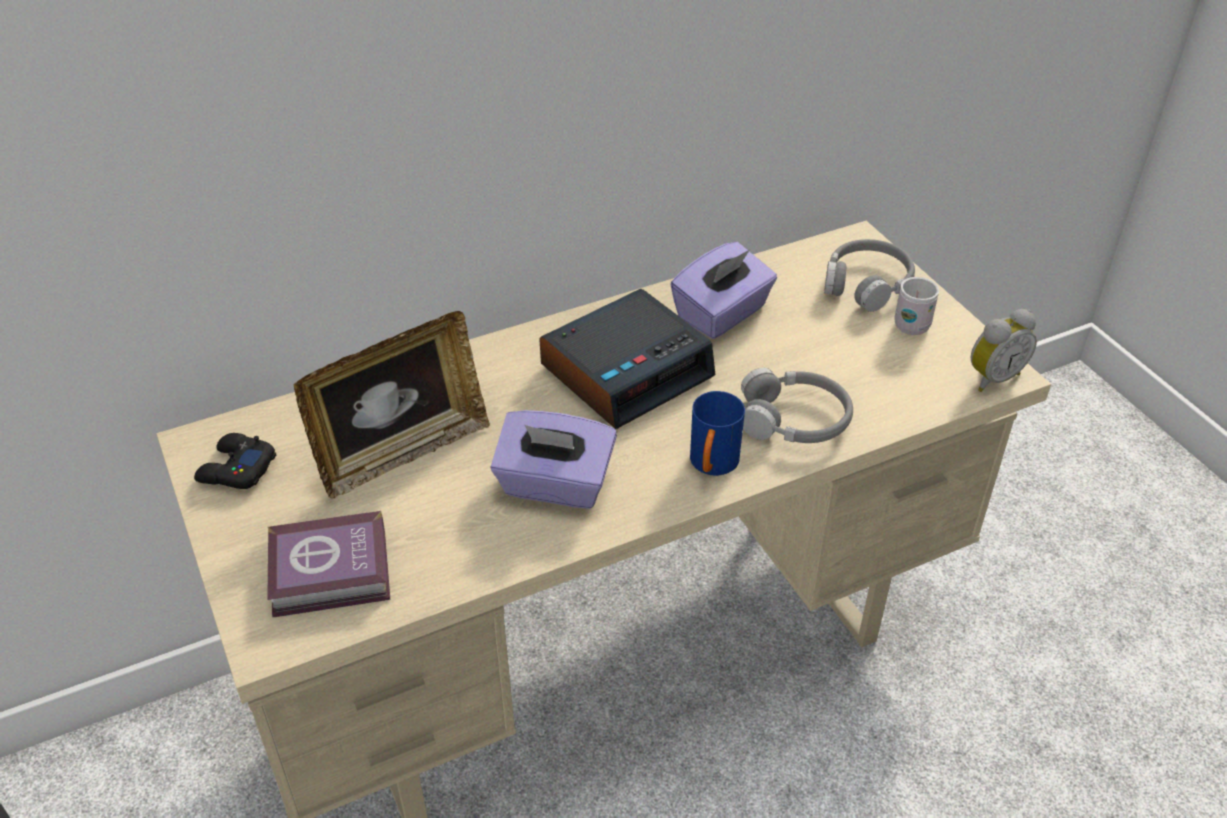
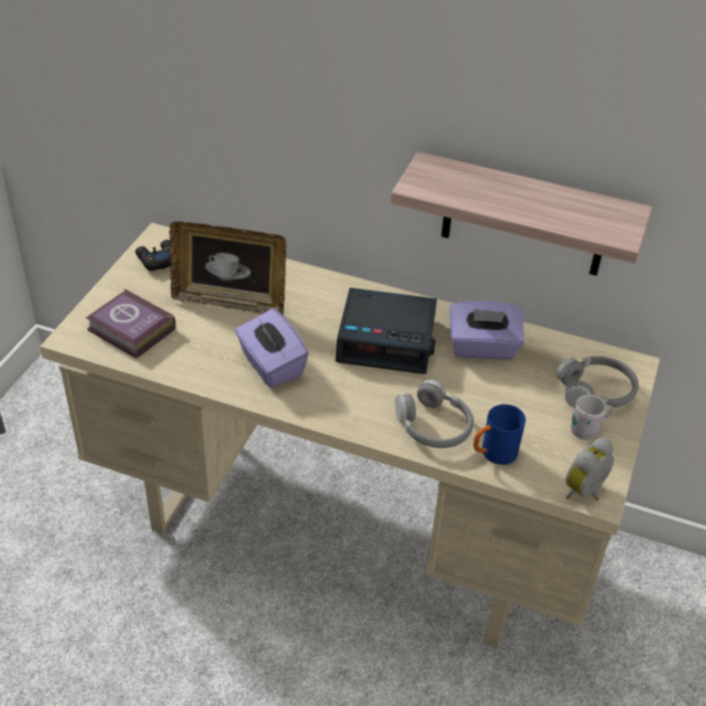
camera: 45 degrees right, 0 degrees up
blue mug [690,391,745,476] -> blue mug moved to [473,404,526,465]
alarm clock [971,309,1037,392] -> alarm clock turned 120 degrees clockwise [566,438,614,501]
none -> shelf [391,152,652,276]

